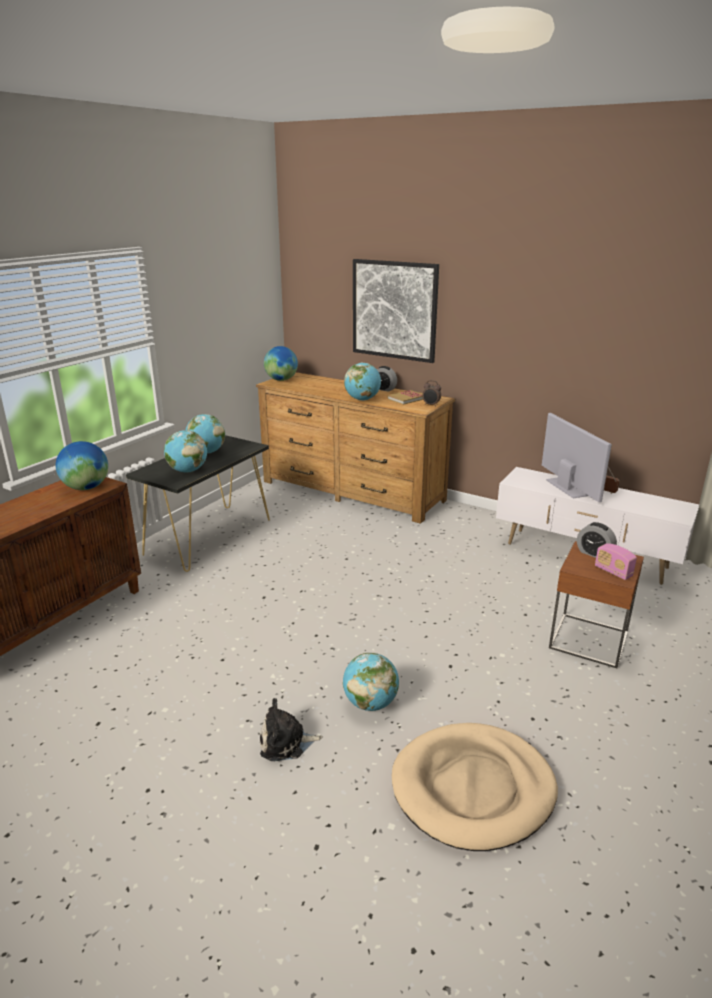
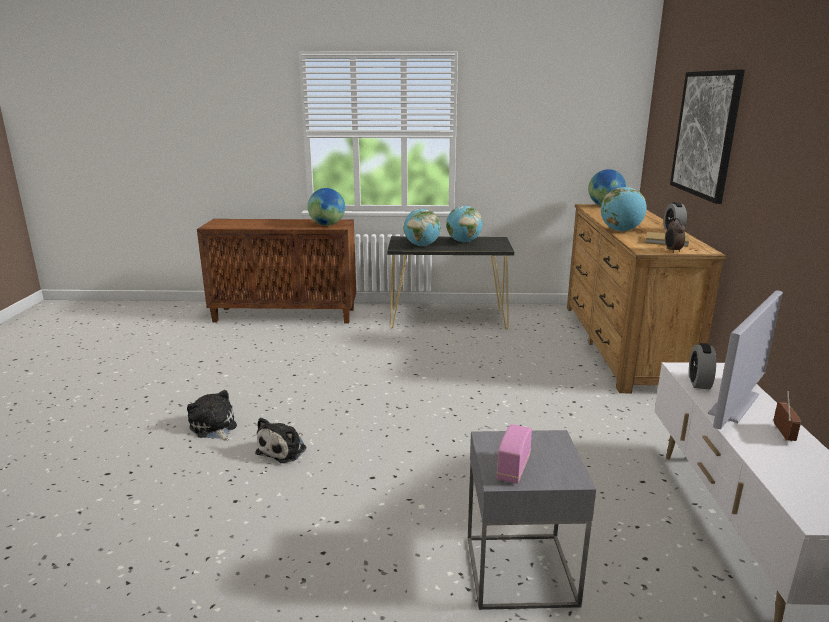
camera: 60 degrees right, 5 degrees down
globe [343,653,399,711] -> plush toy [255,417,306,463]
beige dog bed [392,723,558,851] -> none
brown side table [549,541,644,668] -> grey side table [468,430,596,610]
alarm clock [577,522,617,558] -> alarm clock moved to [689,343,716,389]

